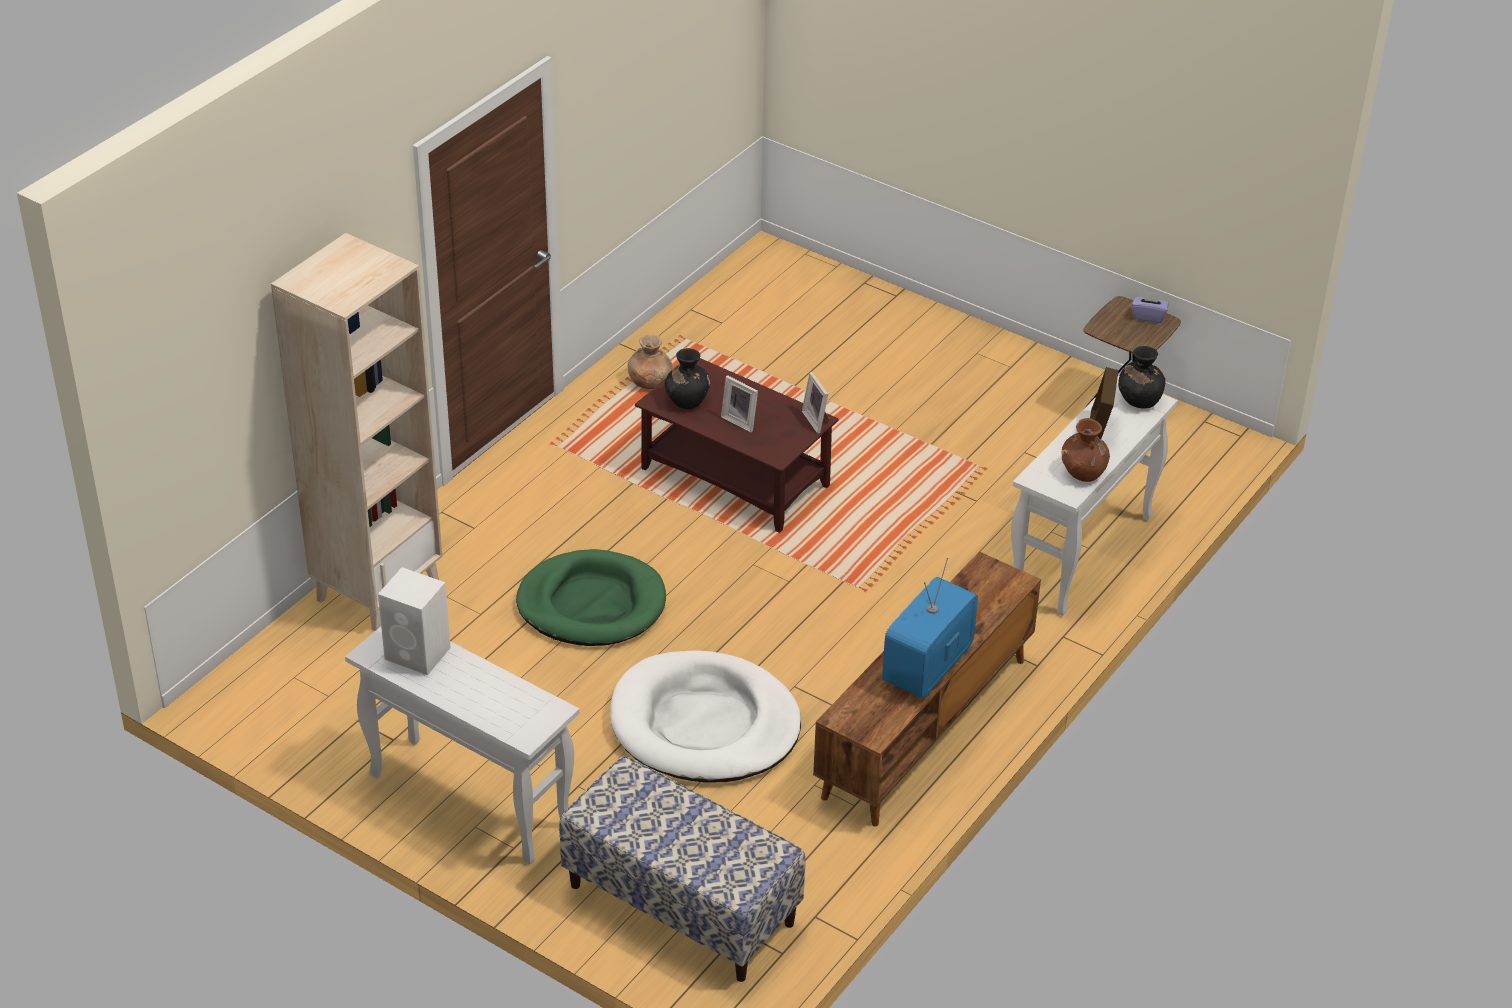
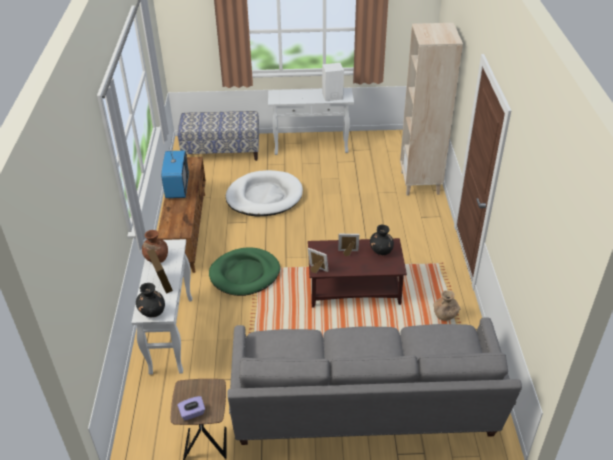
camera: 145 degrees right, 0 degrees up
green dog bed [516,549,666,646] -> green dog bed moved to [209,248,280,296]
none -> grey sofa [227,317,522,445]

